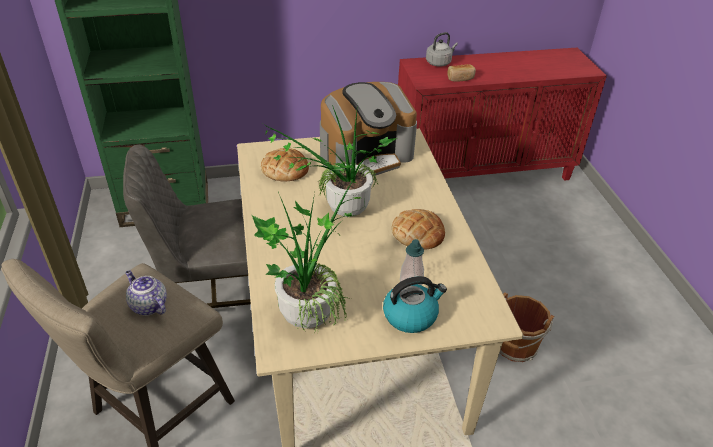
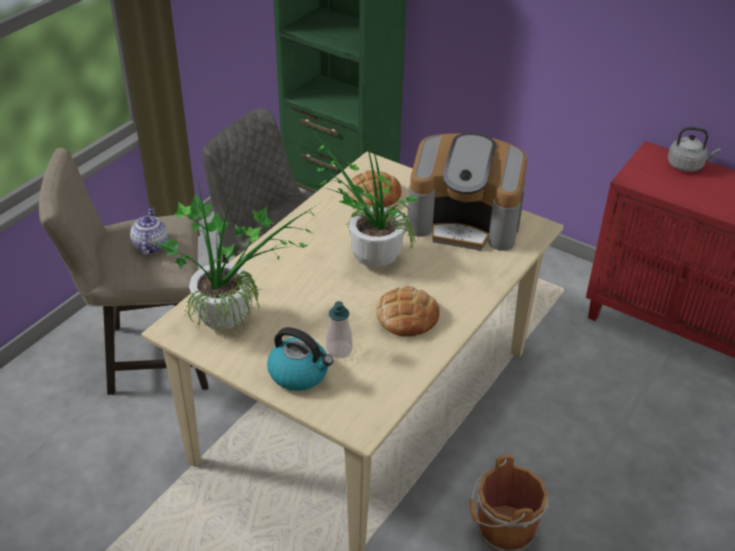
camera: 45 degrees right, 0 degrees up
bread [447,64,476,82] -> none

